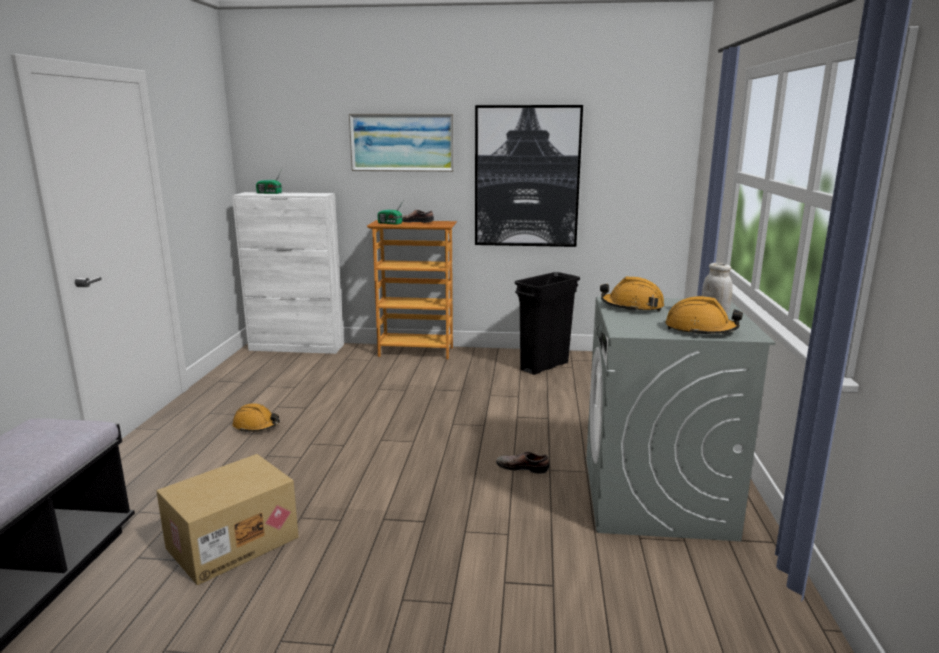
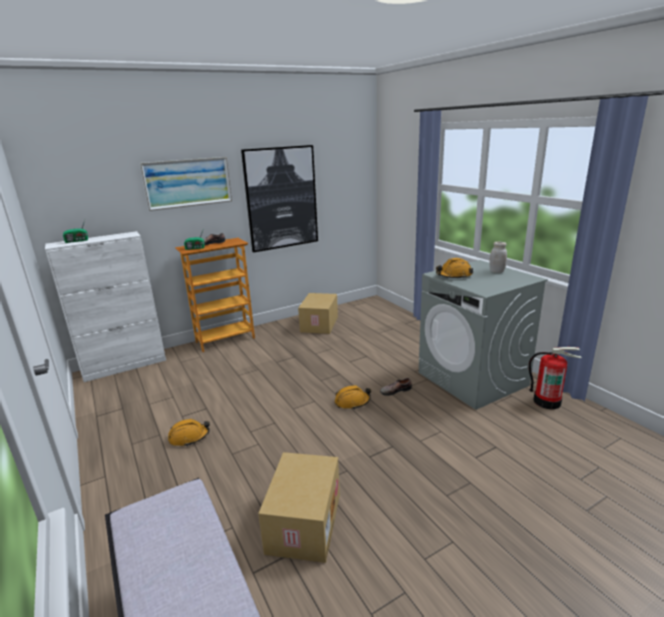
camera: 35 degrees left, 5 degrees up
black trash can [515,272,580,375] -> cardboard box [298,293,338,334]
orange hard hat [665,296,743,335] -> orange hard hat moved to [335,385,371,410]
none -> fire extinguisher [529,347,582,409]

